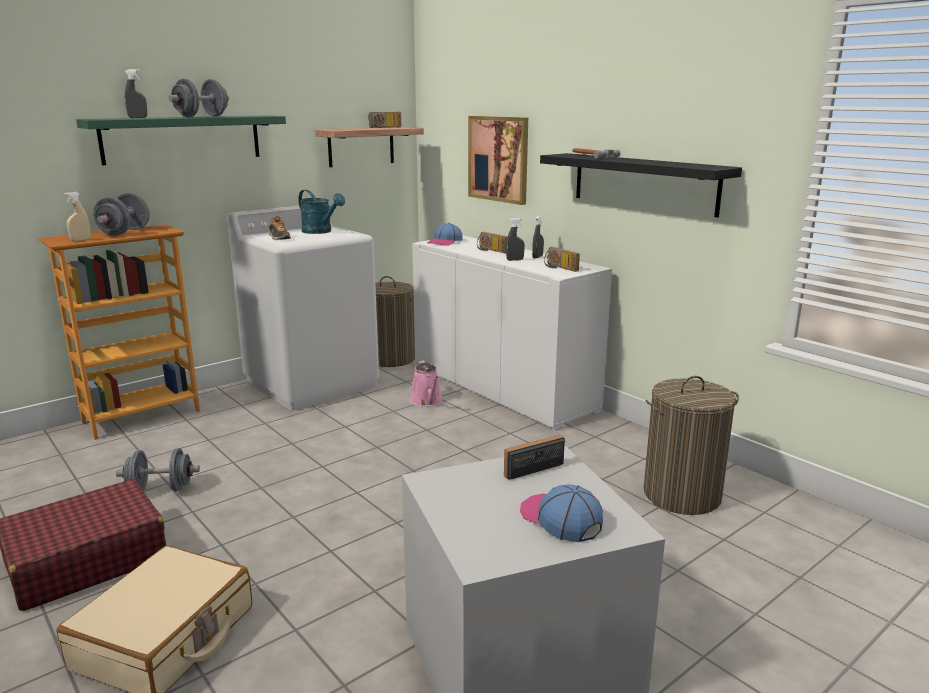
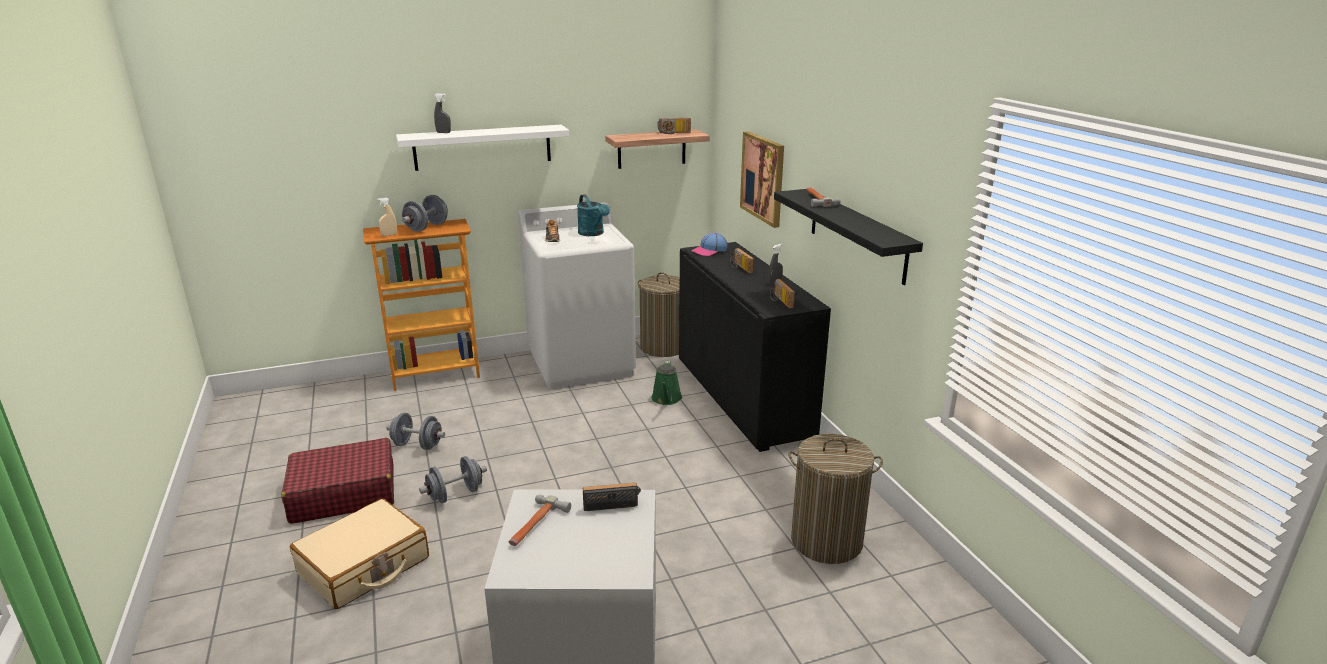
camera: 20 degrees right, 5 degrees up
green shelf [76,115,286,165] -> white shelf [396,125,569,171]
grey dumbbell [169,79,229,117] -> grey dumbbell moved to [419,456,487,503]
pink watering can [410,360,443,407] -> green watering can [652,361,682,405]
white cabinet [412,236,612,431] -> black cabinet [679,242,831,452]
grey spray bottle [506,218,525,261] -> none
cap [520,484,603,542] -> none
none -> hammer [509,495,571,546]

